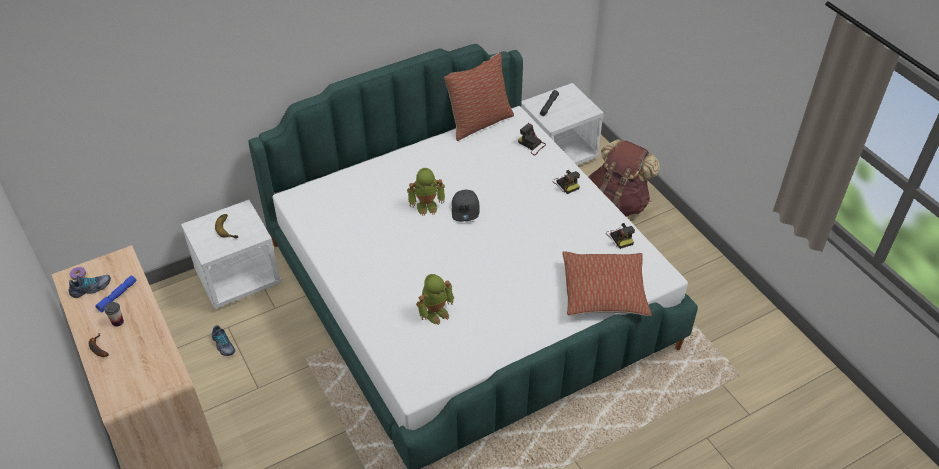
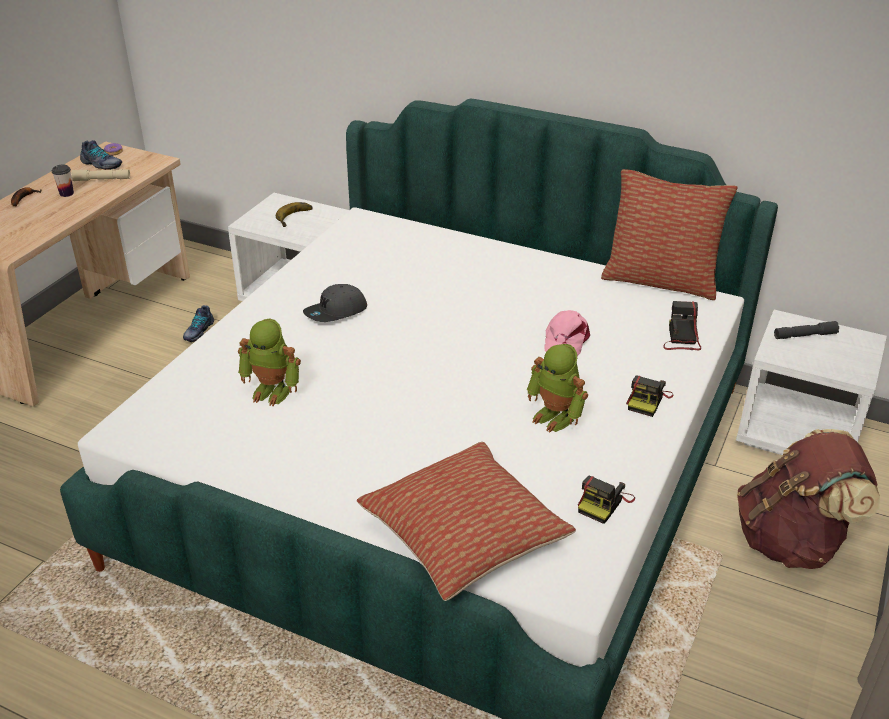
camera: 55 degrees right, 10 degrees down
blue flashlight [95,275,137,312] -> beige flashlight [71,169,130,181]
toy robot [407,168,445,216] -> toy robot moved to [527,344,588,433]
grey cap [452,190,480,221] -> grey cap moved to [303,284,367,322]
none -> pink cap [545,310,590,356]

